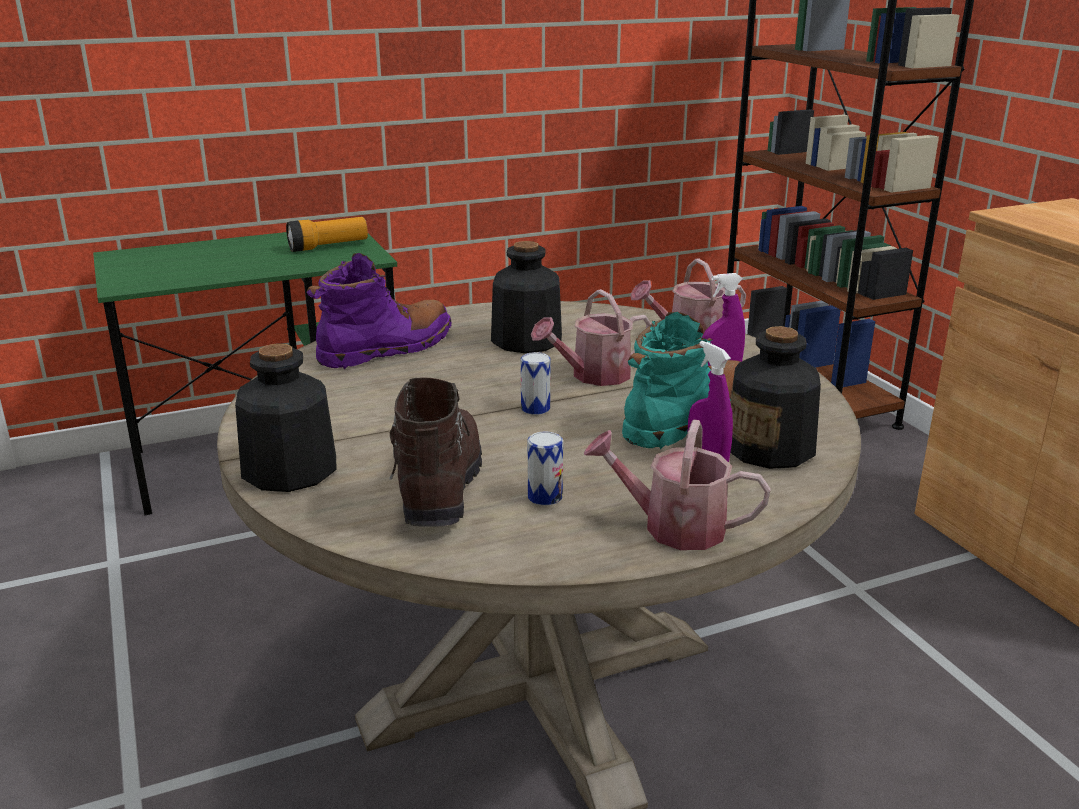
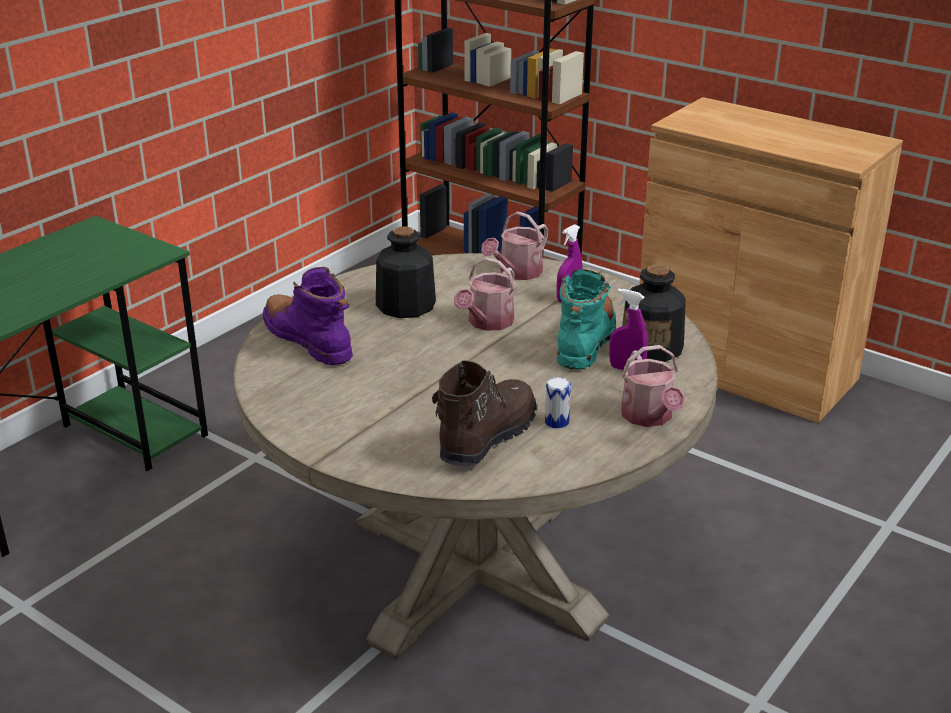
camera: 30 degrees left, 5 degrees up
bottle [235,343,337,492] -> none
flashlight [286,217,368,252] -> none
purple boot [307,253,451,369] -> purple boot turned 60 degrees counterclockwise [263,267,353,365]
brown boot [390,378,482,527] -> brown boot turned 60 degrees clockwise [432,360,537,467]
can [521,352,550,415] -> none
watering can [584,420,771,550] -> watering can turned 90 degrees counterclockwise [621,345,685,427]

